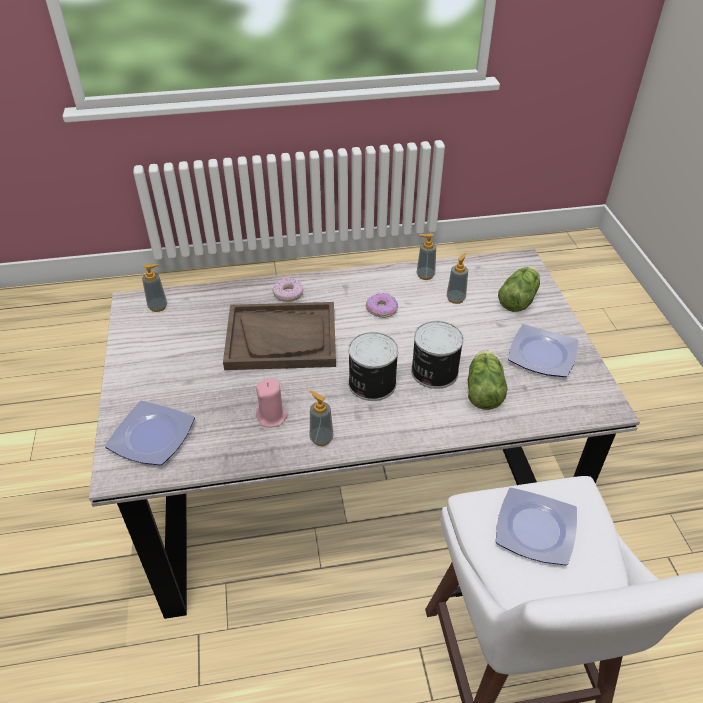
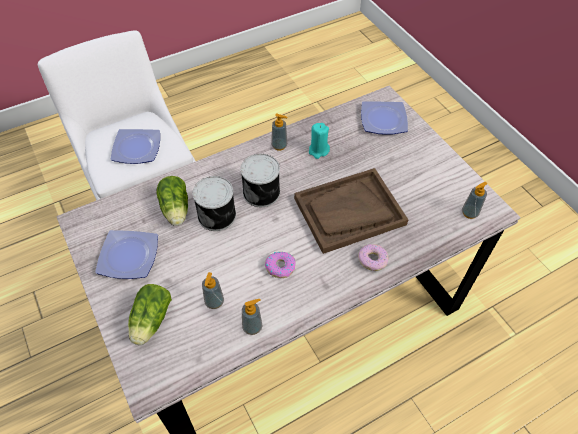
camera: 160 degrees right, 10 degrees up
pink candle [256,378,288,427] -> turquoise candle [309,123,330,159]

